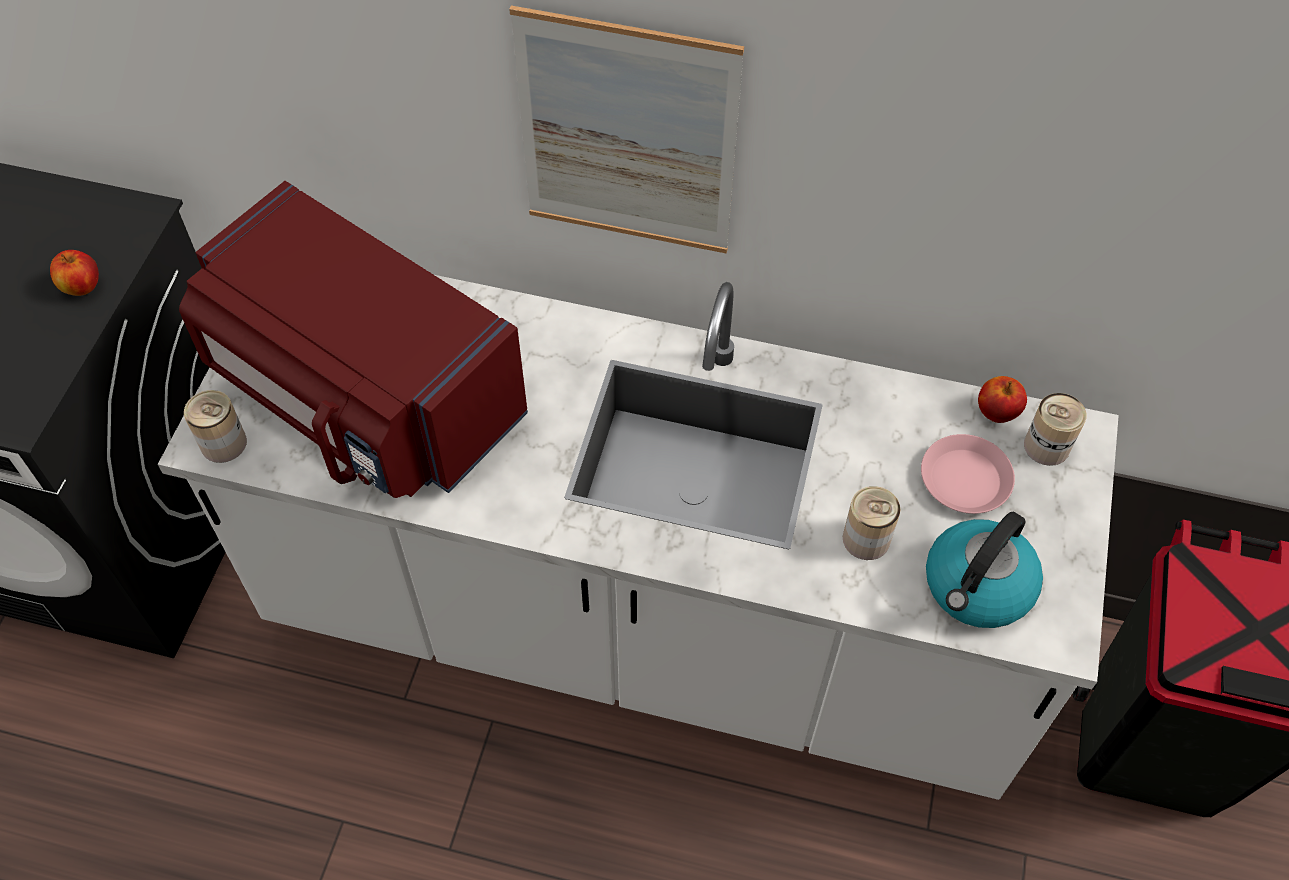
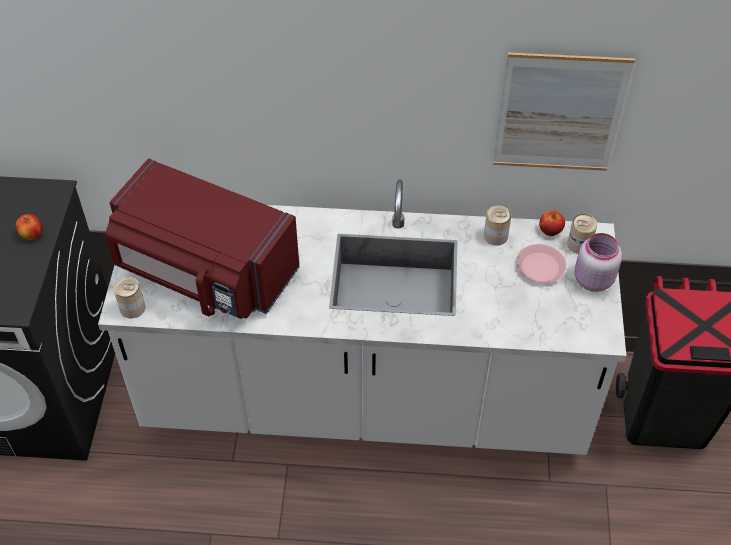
camera: 10 degrees left, 5 degrees down
picture [509,6,744,254] -> picture moved to [493,52,635,171]
can [843,486,900,560] -> can moved to [484,206,511,246]
kettle [926,512,1043,628] -> none
none -> pink jar [575,233,622,292]

